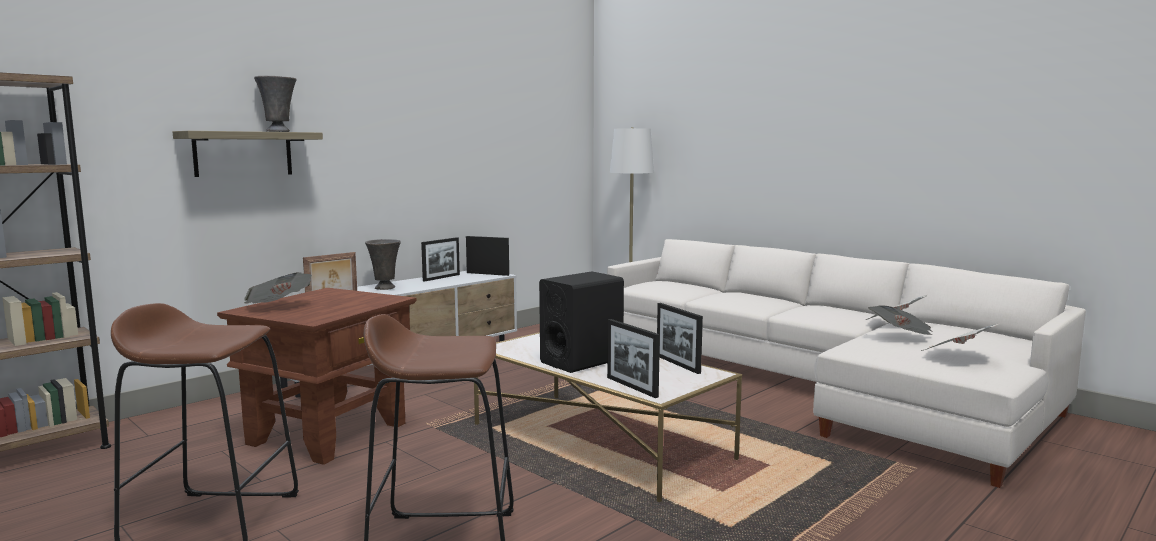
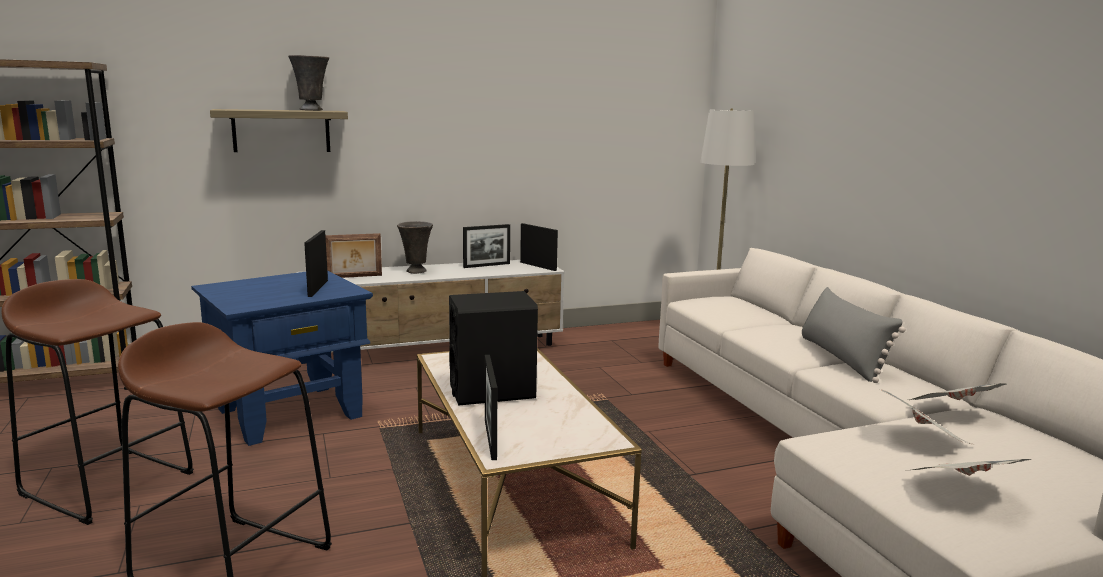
camera: 25 degrees right, 5 degrees up
brown side table [217,288,417,465] -> blue side table [191,270,373,446]
newspaper [244,272,312,304] -> none
picture frame [657,303,703,374] -> picture frame moved to [304,230,328,297]
none -> grey pillow [802,287,906,383]

